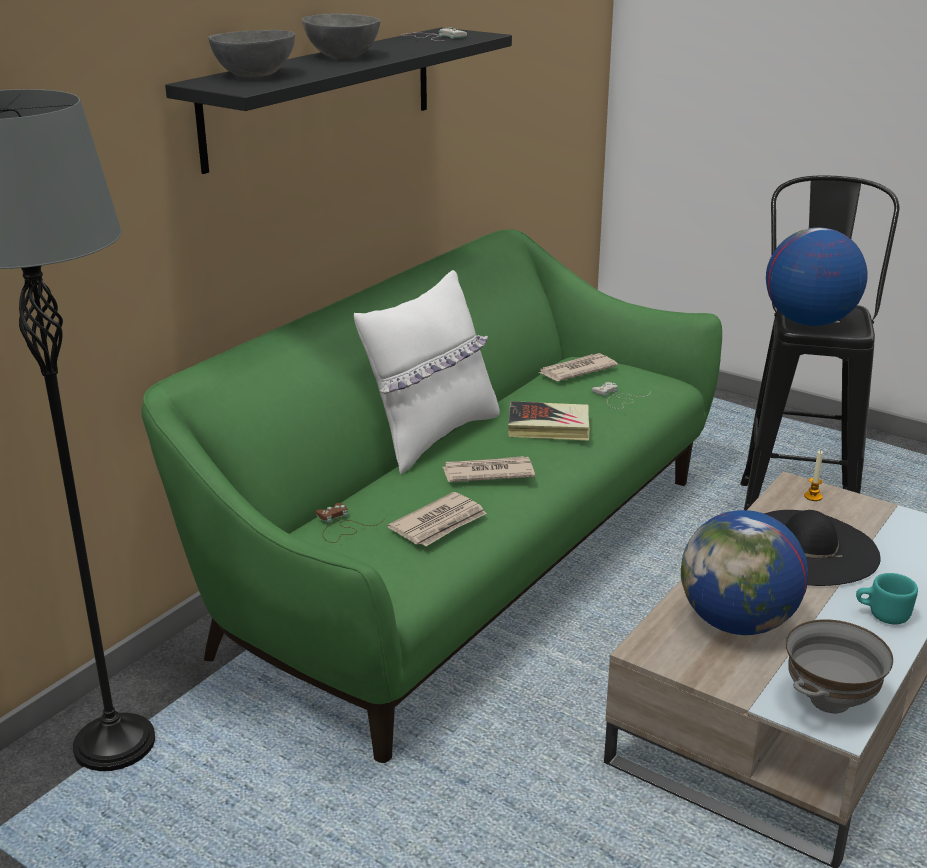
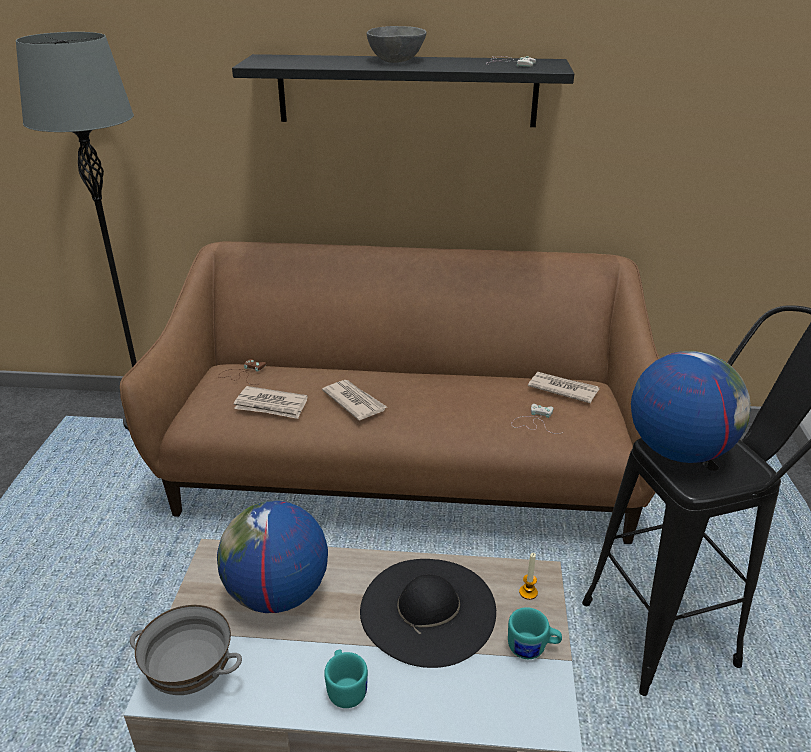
camera: 60 degrees right, 5 degrees up
green sofa [141,229,722,763] -> brown sofa [120,242,660,544]
grey bowl [208,30,295,77] -> none
white pillow [354,270,500,474] -> none
book [508,401,590,441] -> none
none -> turquoise mug [508,607,562,659]

